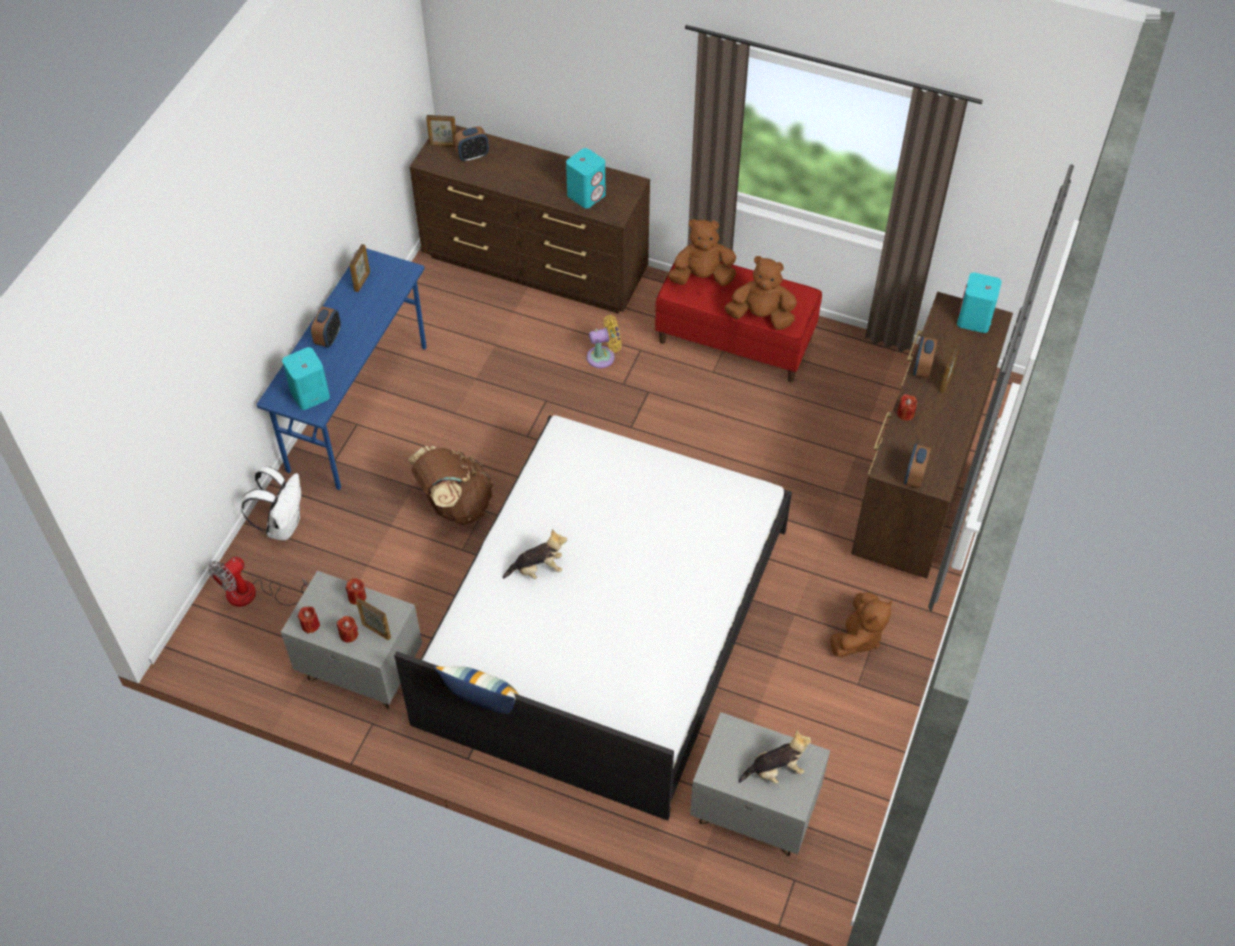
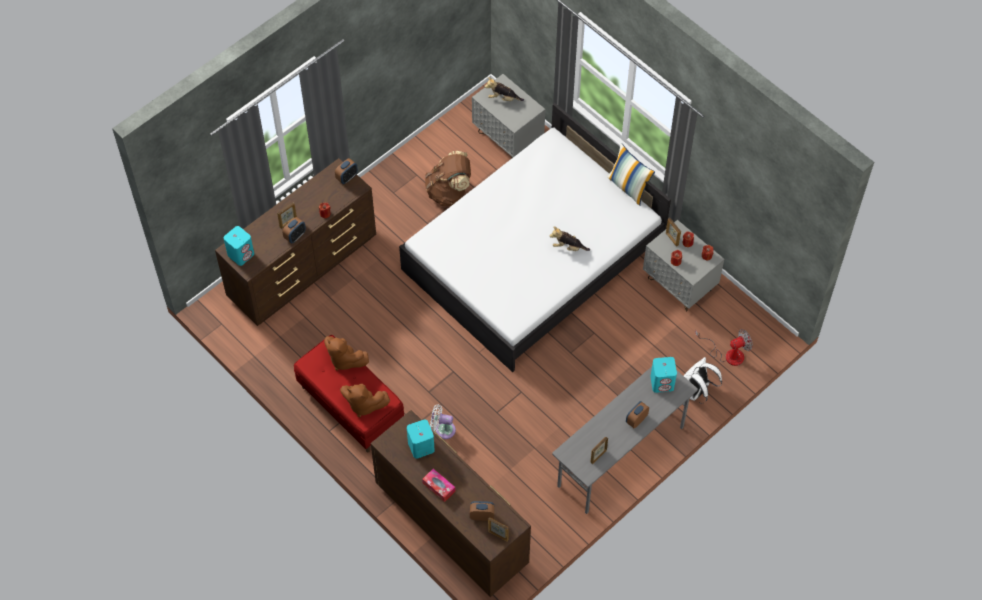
camera: 155 degrees left, 5 degrees up
blue desk [257,248,427,490] -> grey desk [552,367,698,514]
brown backpack [408,446,493,525] -> brown backpack moved to [425,151,471,206]
yellow fan [587,315,621,368] -> white fan [430,404,456,439]
brown plush toy [830,592,892,657] -> none
none -> tissue box [422,469,455,502]

